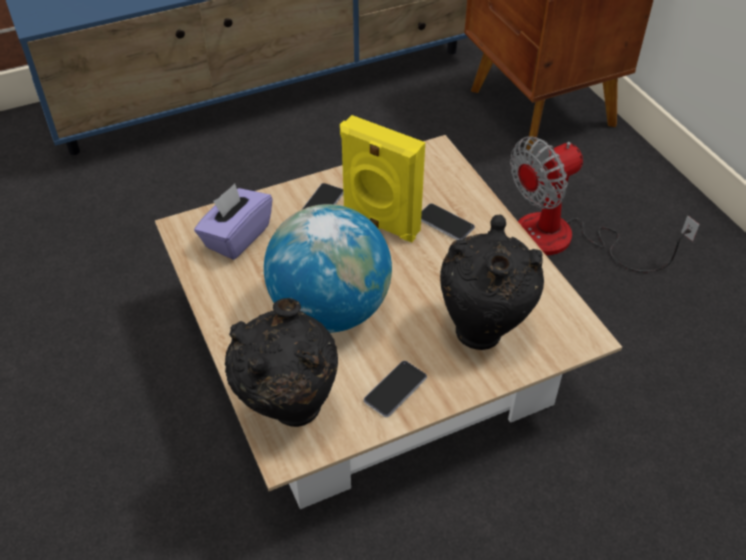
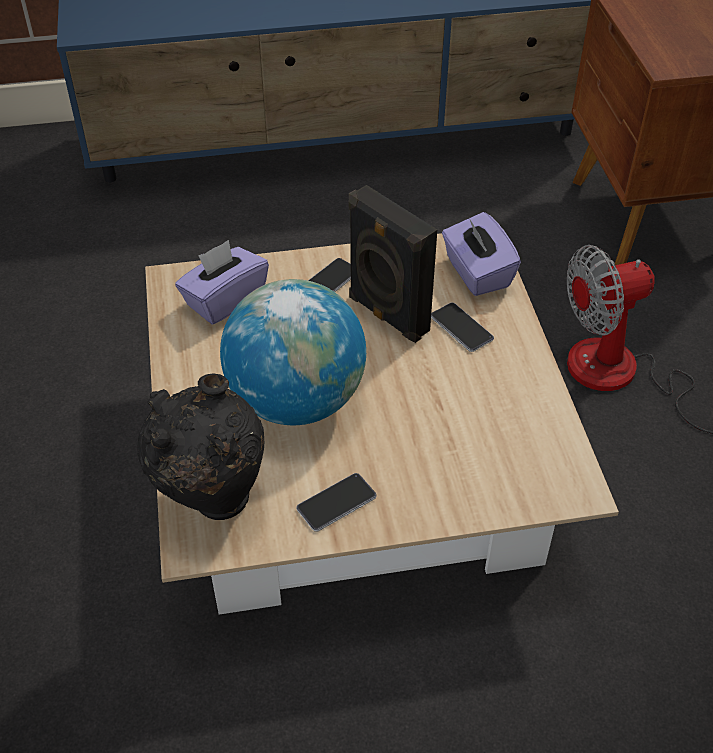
camera: 15 degrees right, 0 degrees up
yellow speaker [340,115,425,242] -> black speaker [349,185,437,343]
black vase [440,214,544,350] -> none
none -> purple tissue box [442,212,521,296]

